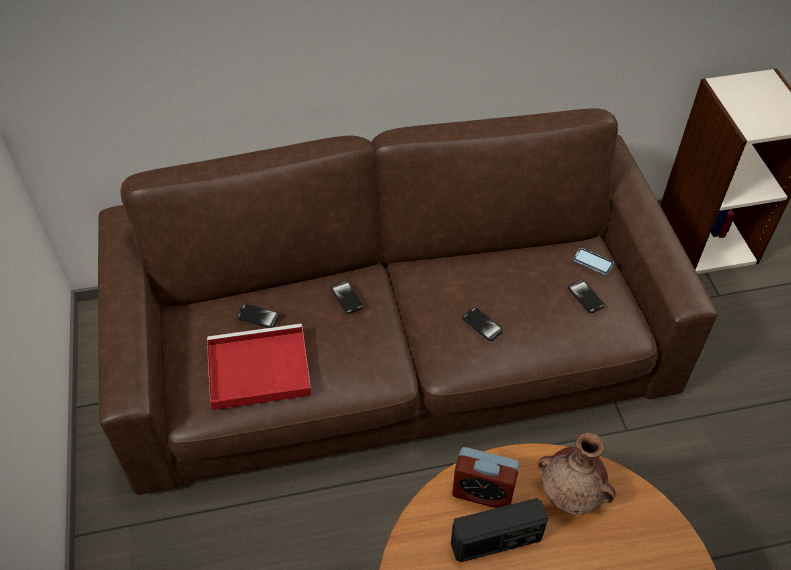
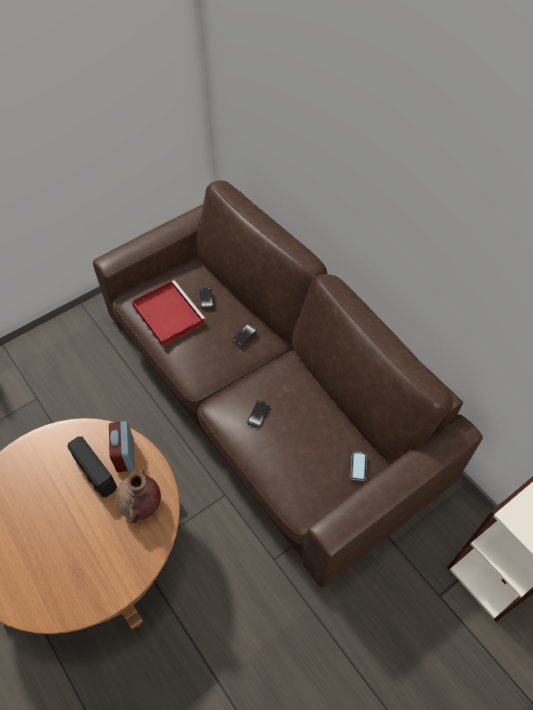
camera: 65 degrees right, 5 degrees up
phone [568,279,605,313] -> none

